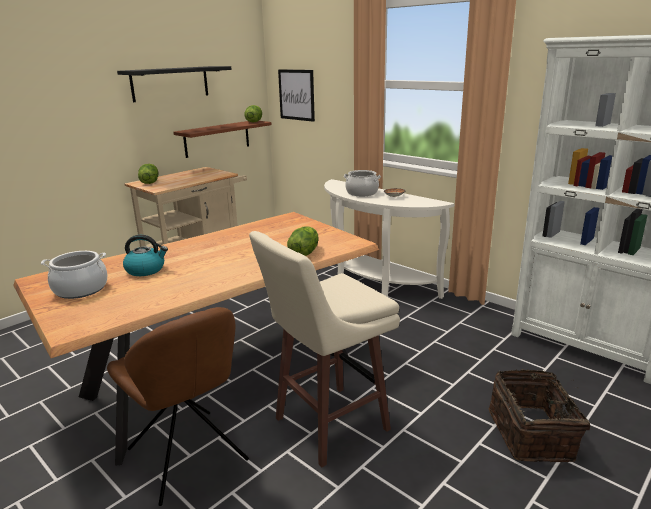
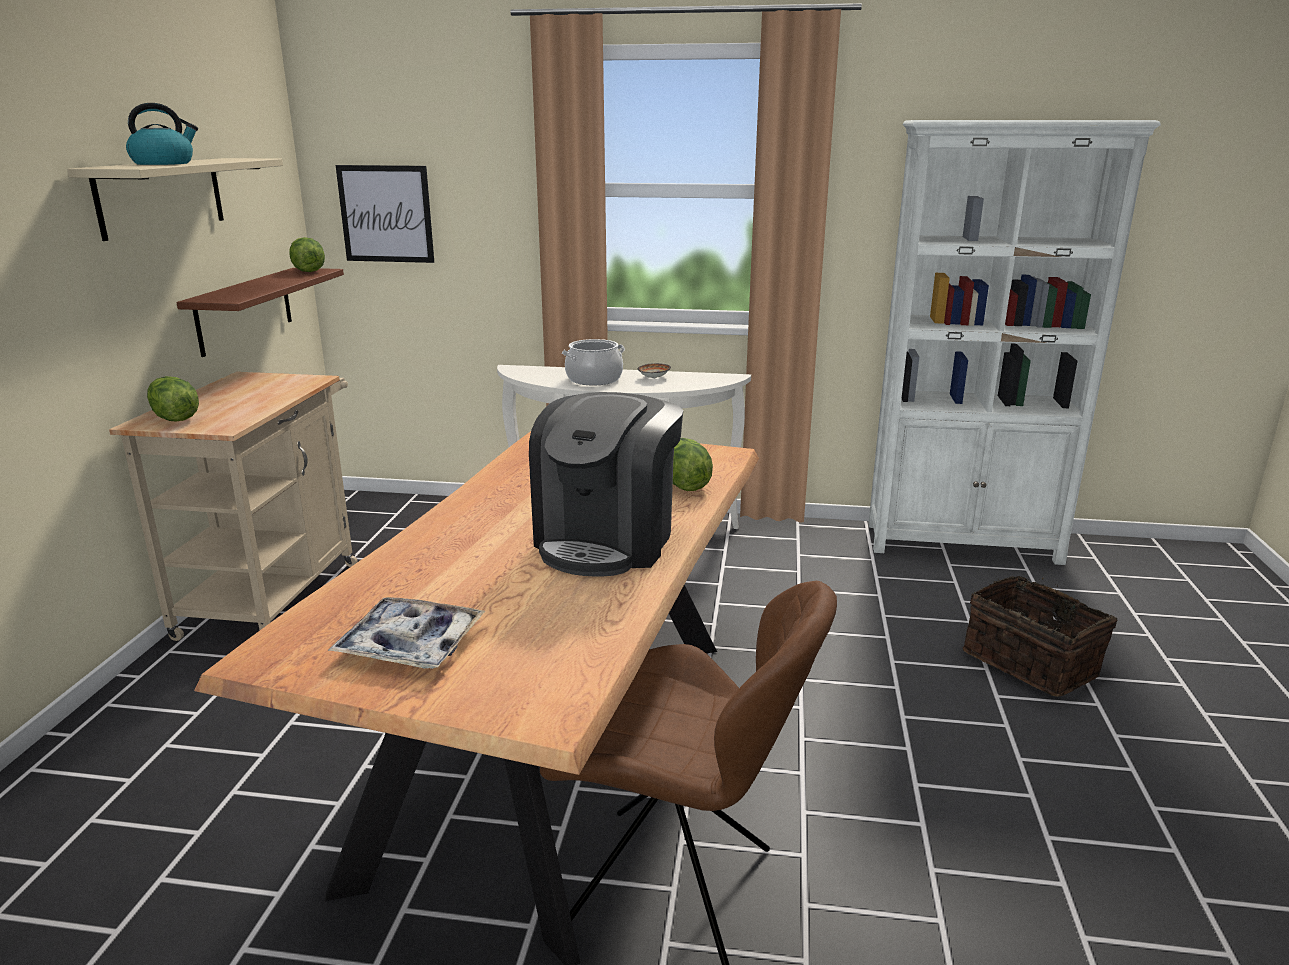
camera: 35 degrees left, 0 degrees up
cooking pot [41,251,107,299] -> tray [328,597,485,669]
black shelf [117,66,232,102] -> beige shelf [67,158,283,241]
kettle [123,235,168,276] -> kettle moved to [126,103,198,165]
beige stool [249,231,400,468] -> none
none -> coffee machine [529,392,683,576]

